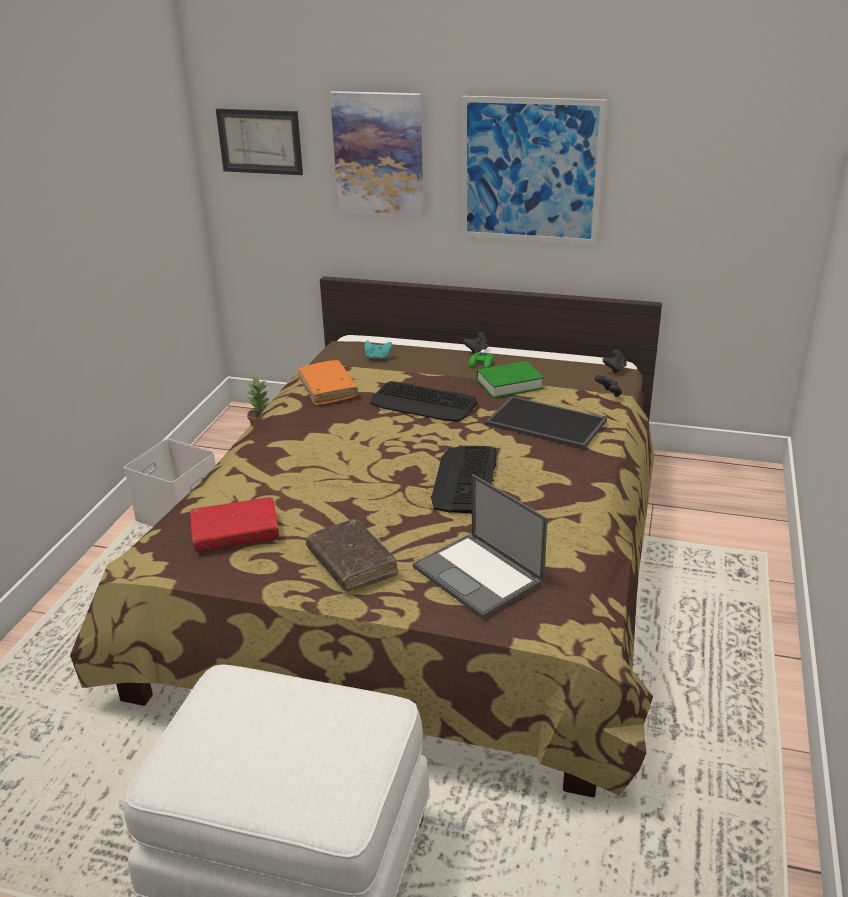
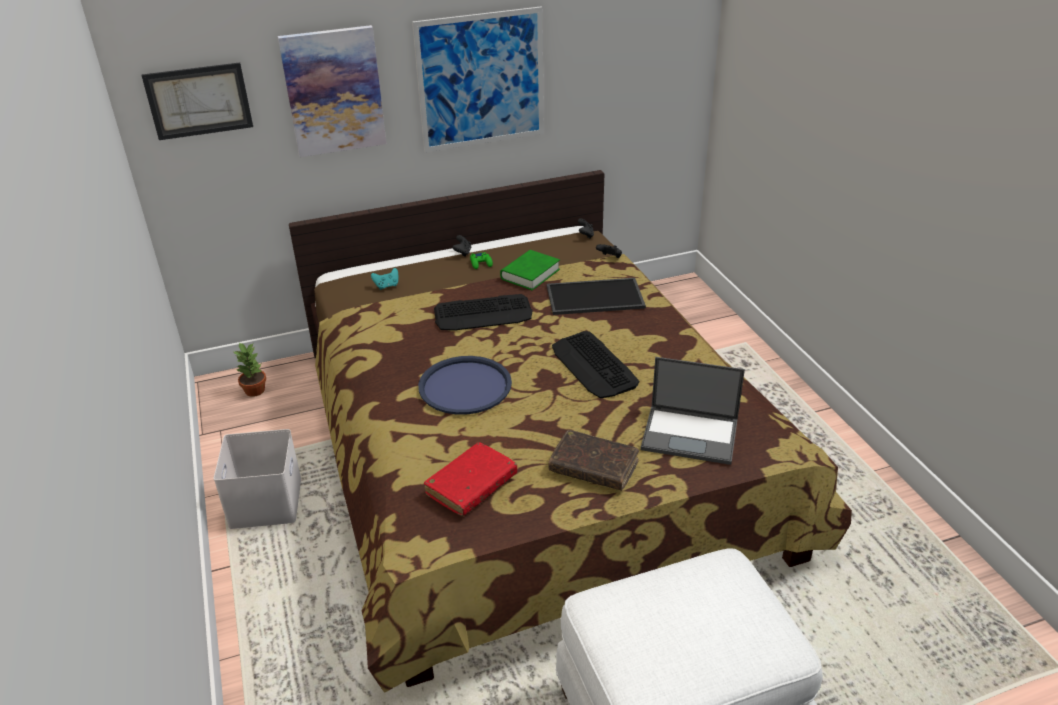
camera: 35 degrees left, 5 degrees up
orange book [299,360,358,406] -> none
none -> blue tray [418,356,512,415]

